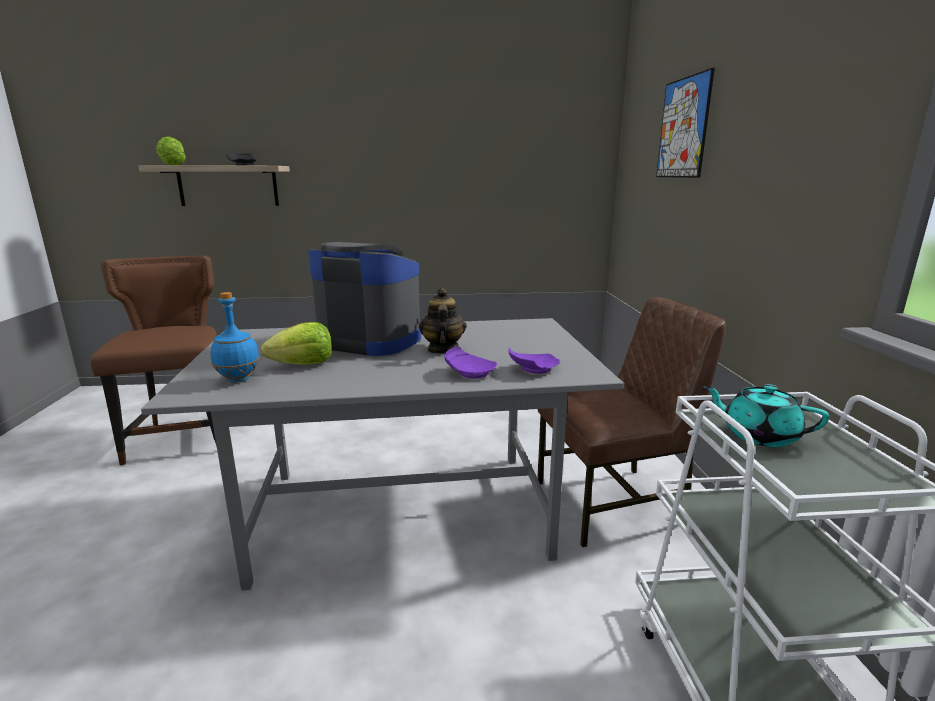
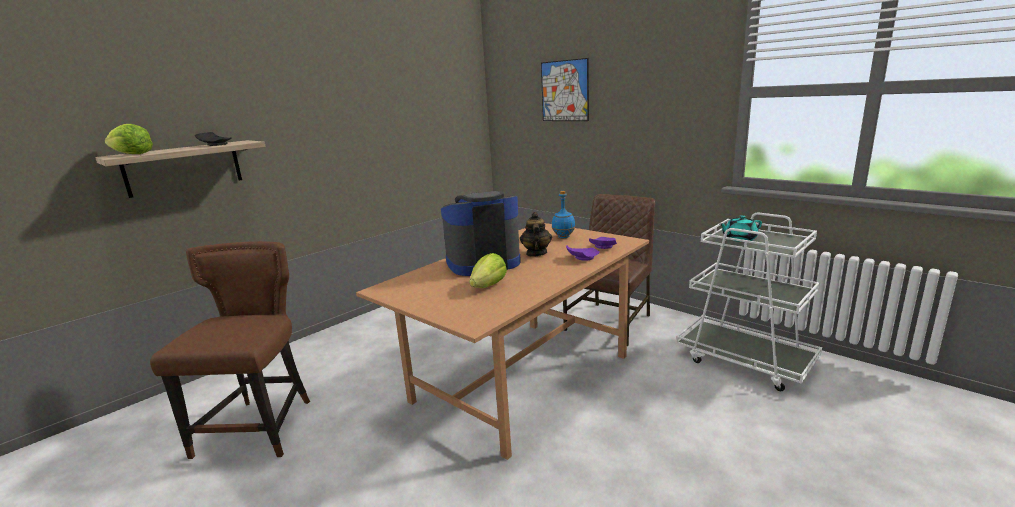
camera: 40 degrees left, 0 degrees up
brown chair [90,256,217,465] -> brown chair turned 60 degrees clockwise [150,241,310,459]
grey dining table [141,318,624,591] -> brown dining table [356,223,649,460]
blue bottle [211,292,260,382] -> blue bottle moved to [552,191,575,238]
teapot [419,287,467,353] -> teapot turned 45 degrees clockwise [520,212,552,257]

